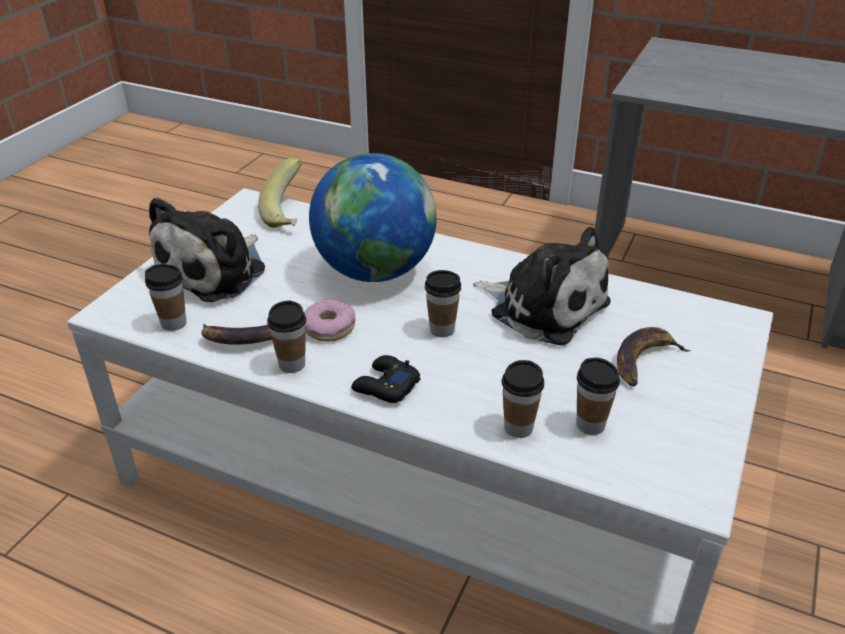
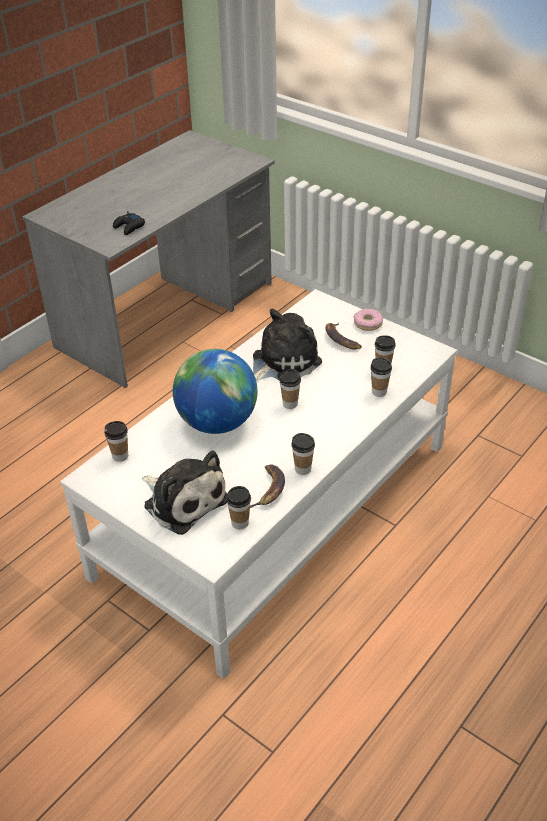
camera: 75 degrees left, 5 degrees up
banana [258,158,302,228] -> cup [104,421,128,462]
donut [304,299,356,342] -> donut moved to [353,309,383,331]
black game controller [351,355,421,403] -> black game controller moved to [113,211,145,235]

